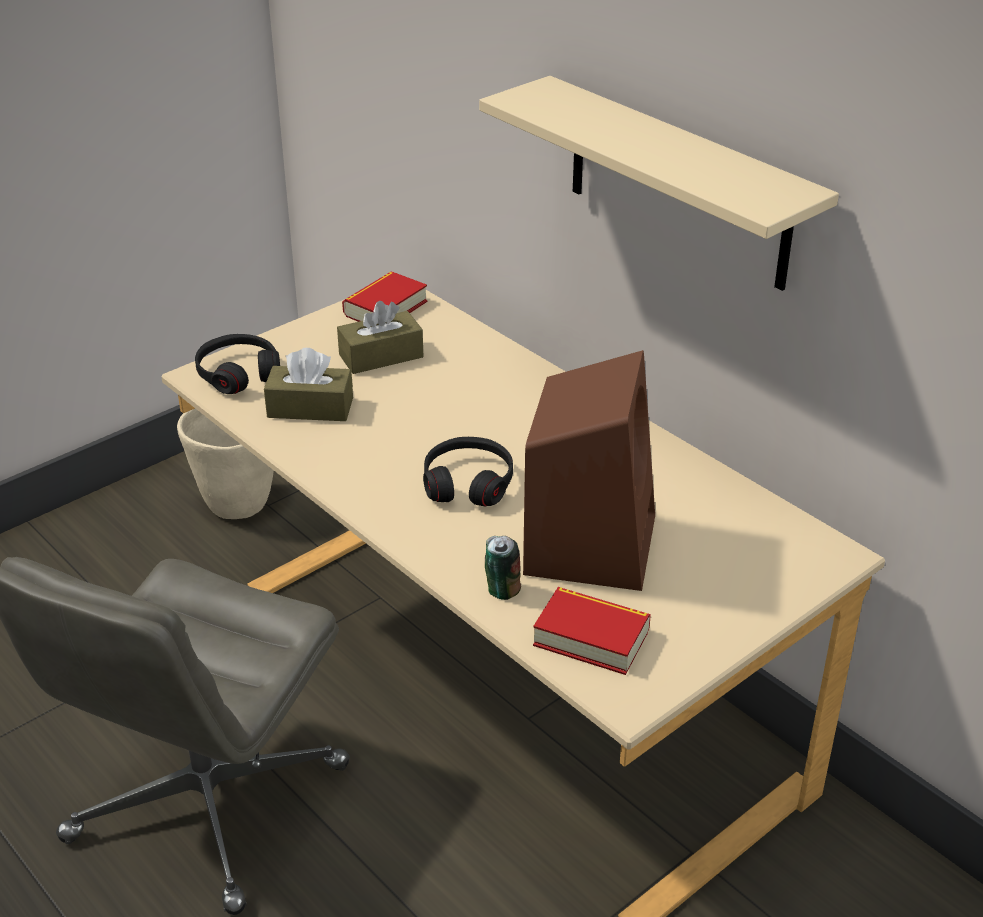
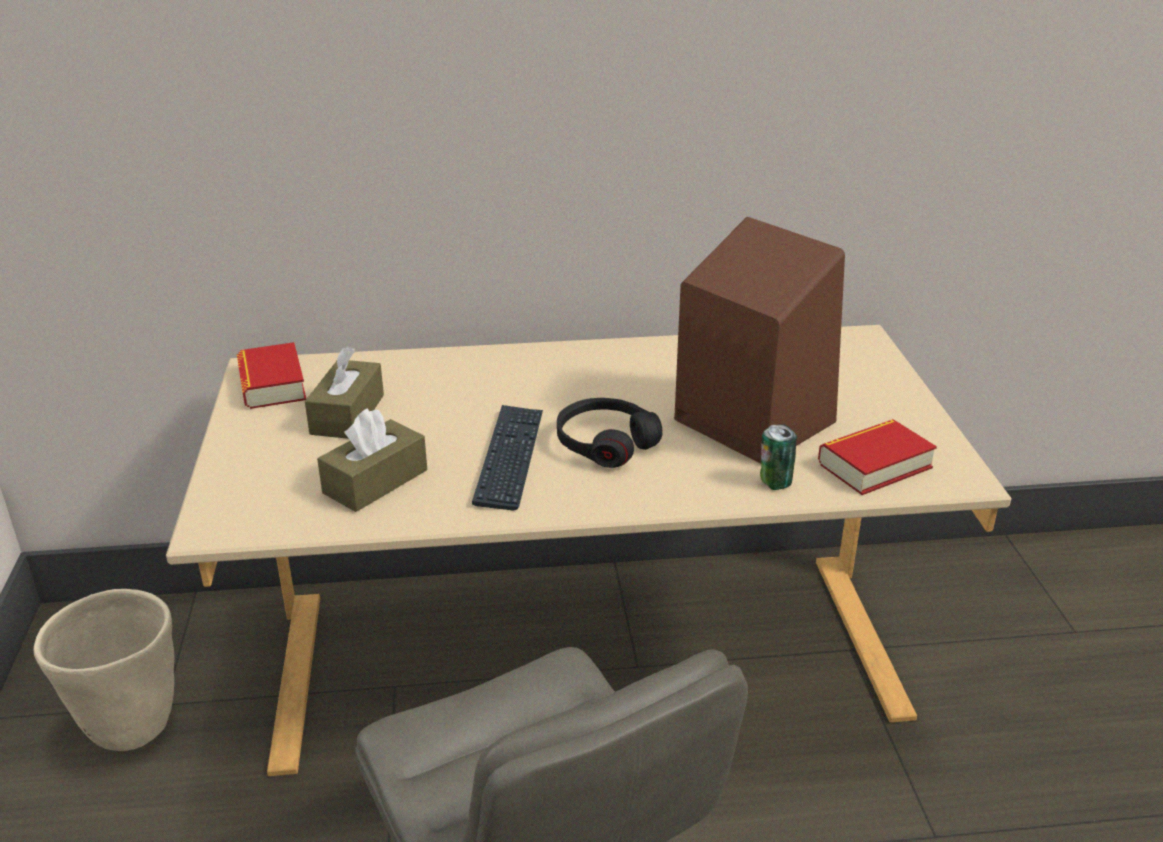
camera: 55 degrees left, 5 degrees down
black headphones [195,334,280,394] -> none
beige shelf [479,76,839,291] -> none
none -> keyboard [472,405,543,511]

